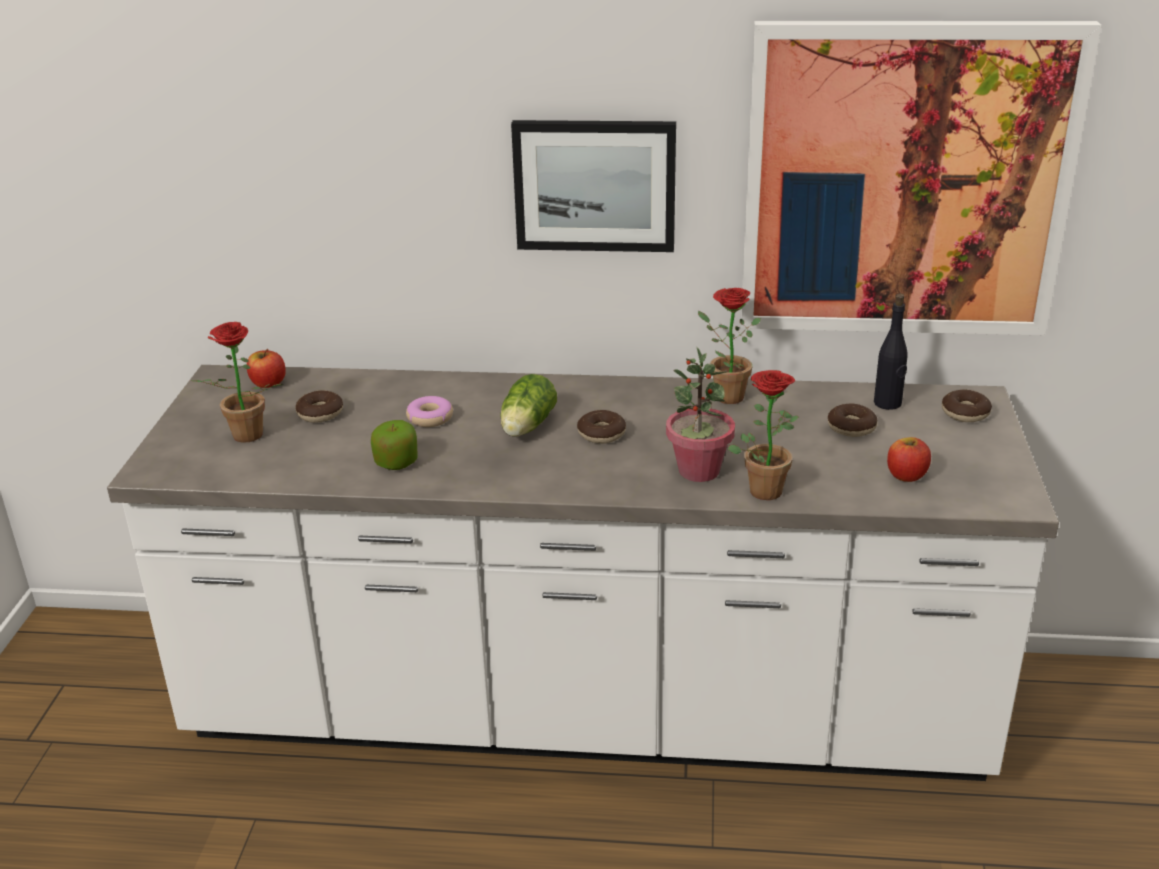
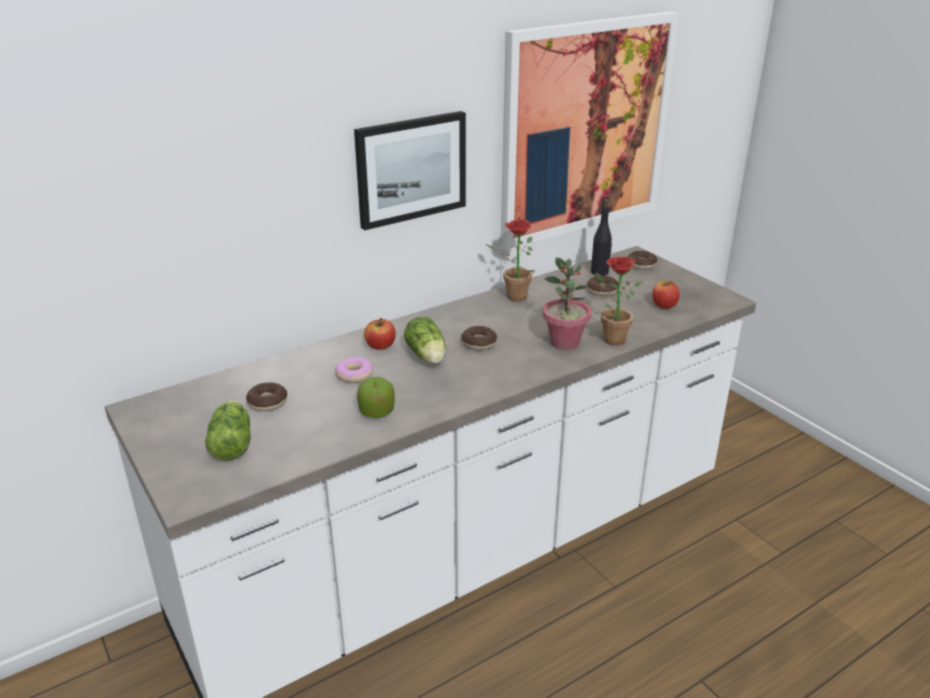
camera: 40 degrees left, 0 degrees up
potted plant [191,322,283,443] -> lettuce [205,401,251,461]
apple [247,349,286,388] -> apple moved to [364,318,396,350]

